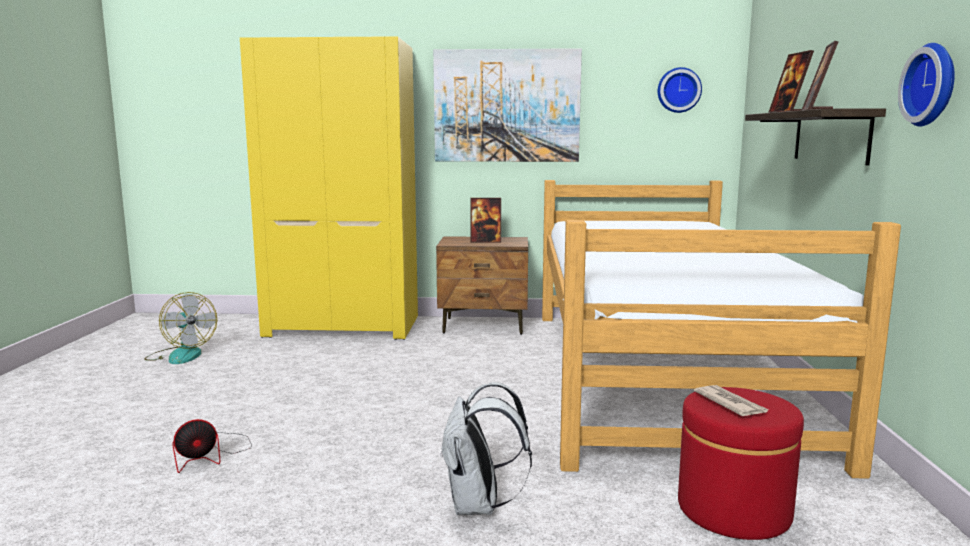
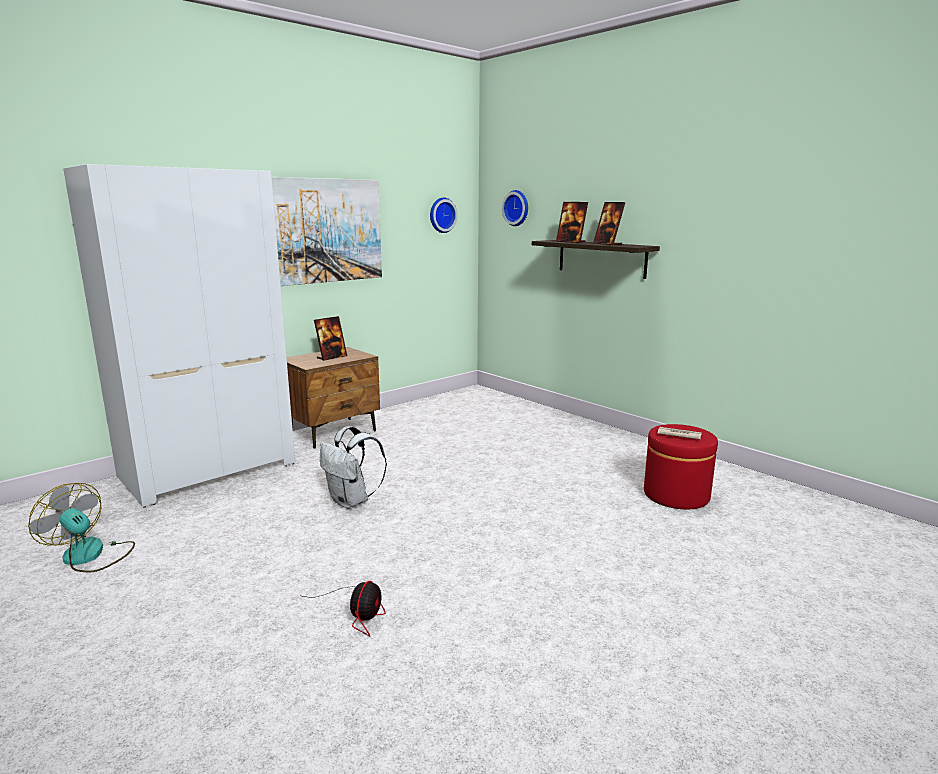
camera: 45 degrees left, 5 degrees up
fan [144,292,217,364] -> fan turned 150 degrees counterclockwise [28,483,135,573]
yellow wardrobe [240,36,418,340] -> white wardrobe [63,164,295,508]
white backpack [440,382,532,515] -> white backpack moved to [320,426,387,509]
bed [542,180,901,479] -> none
wall clock [898,43,955,127] -> wall clock moved to [502,190,528,226]

